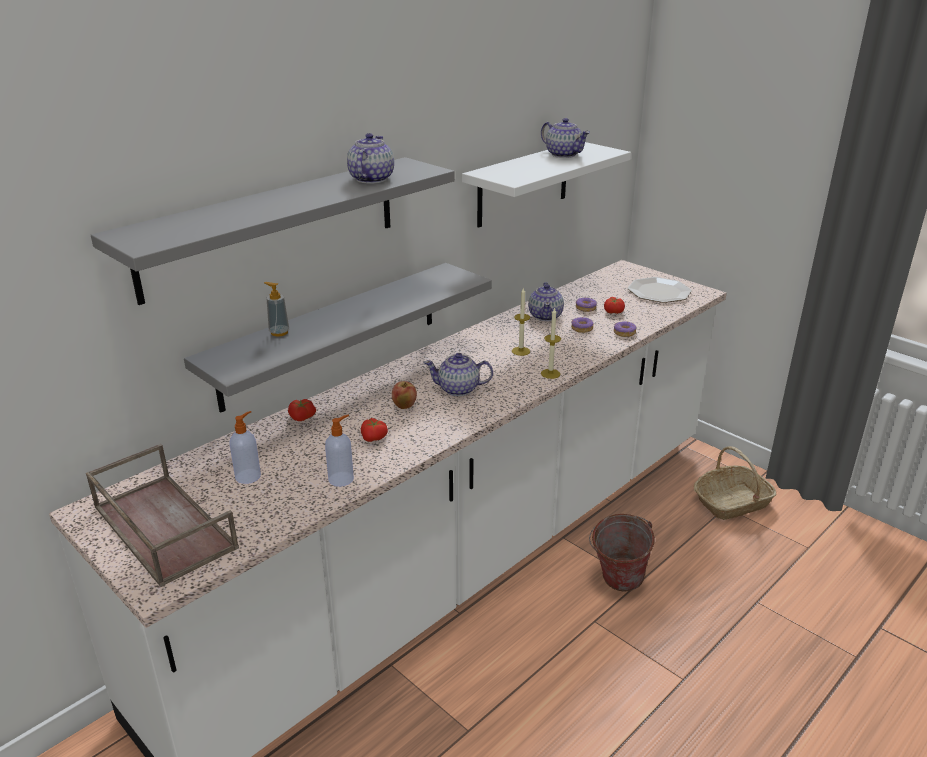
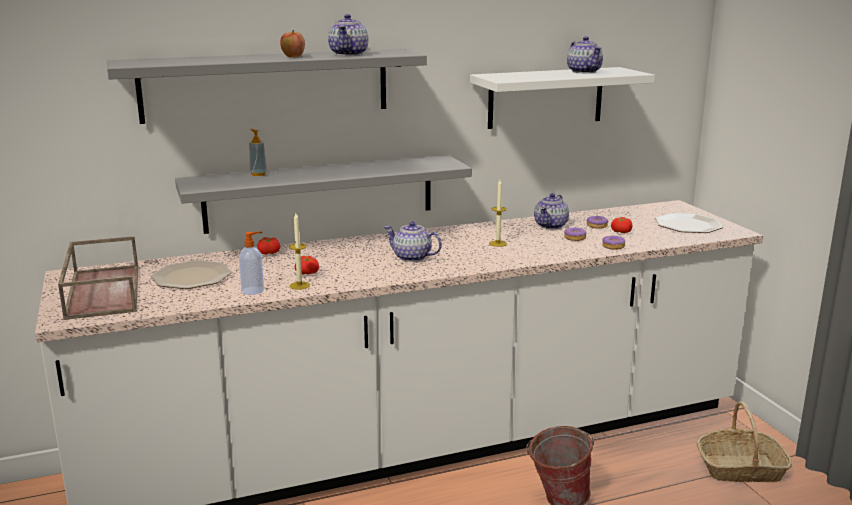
camera: 25 degrees right, 10 degrees down
soap dispenser [229,411,261,484] -> plate [151,260,232,289]
teapot [347,133,394,184] -> teapot turned 150 degrees clockwise [328,14,368,56]
apple [392,381,417,409] -> apple moved to [280,30,305,58]
candle [541,307,561,379] -> candle moved to [289,213,310,290]

